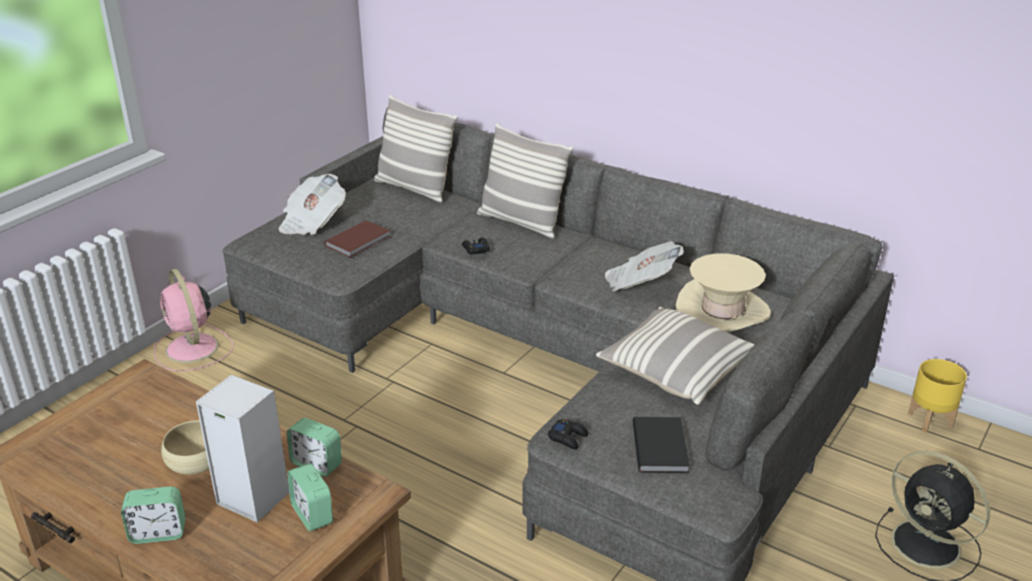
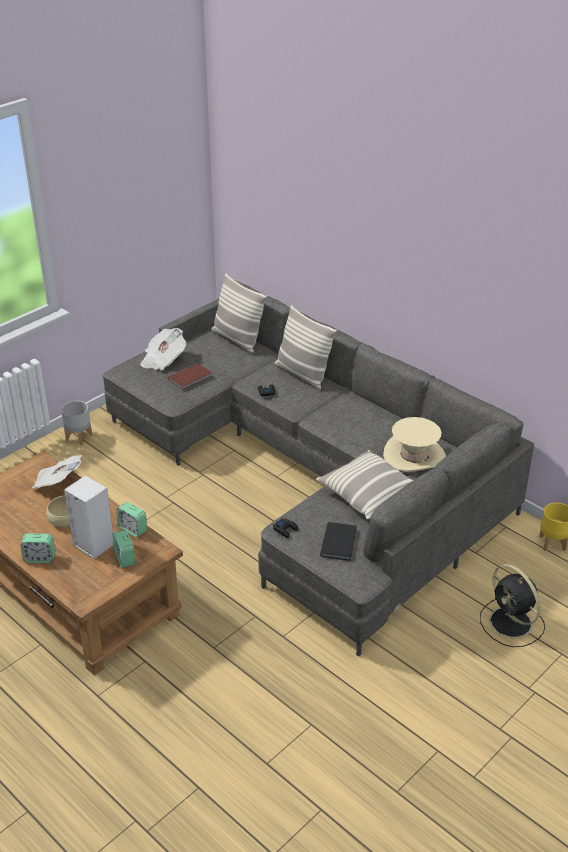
camera: 10 degrees right, 5 degrees up
pink fan [154,269,233,371] -> grey planter [61,401,92,445]
newspaper [605,241,684,292] -> newspaper moved to [31,455,82,489]

